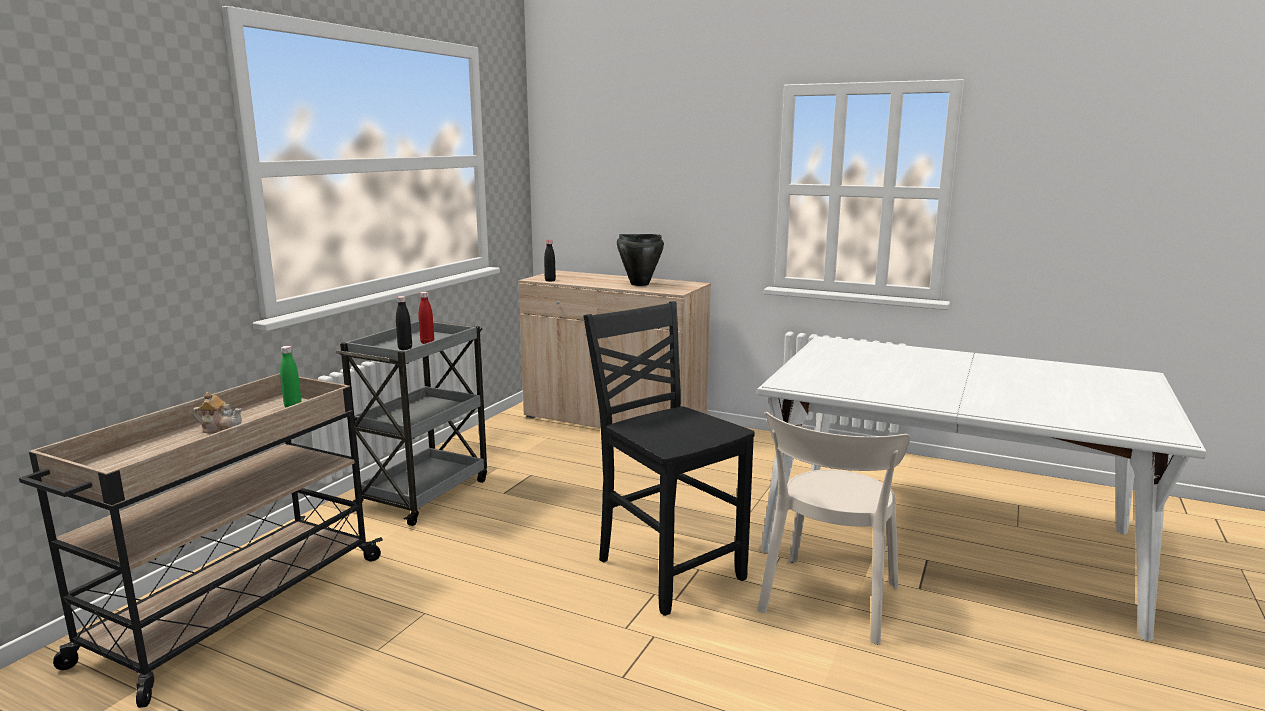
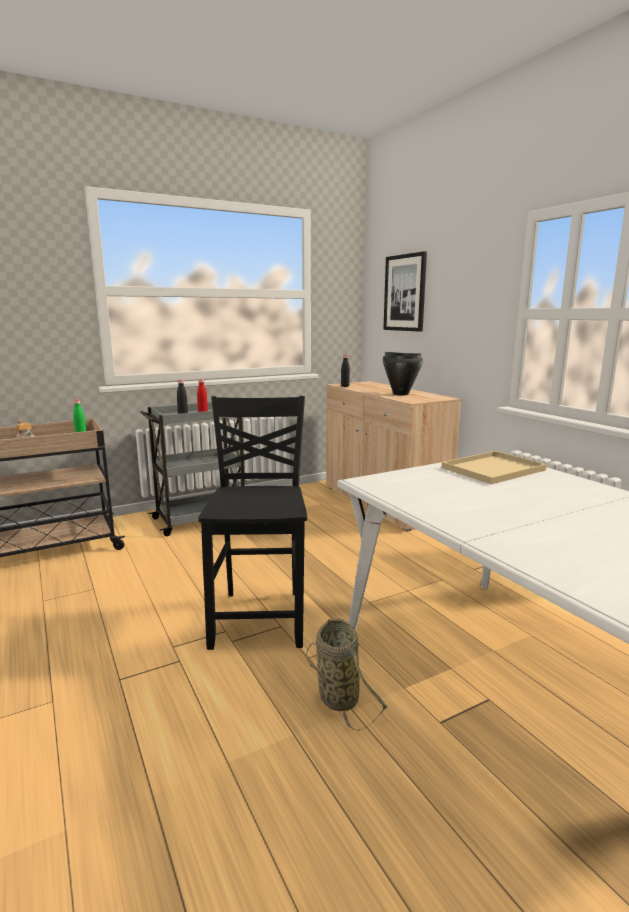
camera: 35 degrees right, 0 degrees up
beige chair [757,412,910,645] -> basket [306,618,388,731]
none -> picture [383,251,427,332]
none -> beige tray [442,451,547,484]

